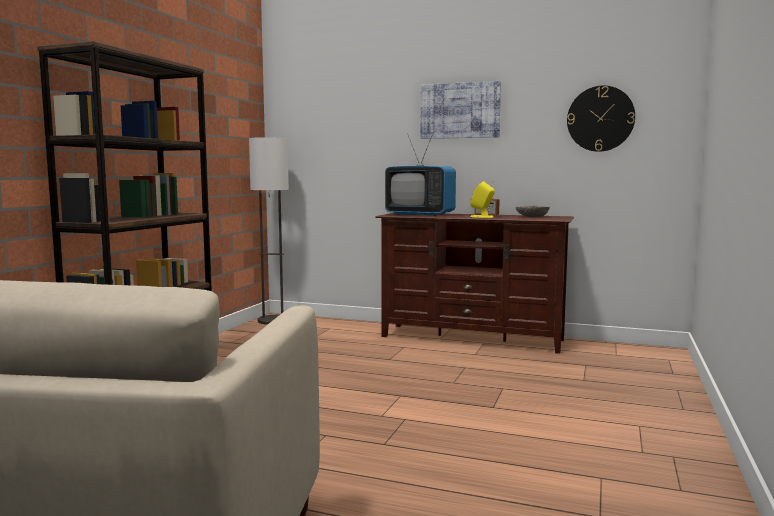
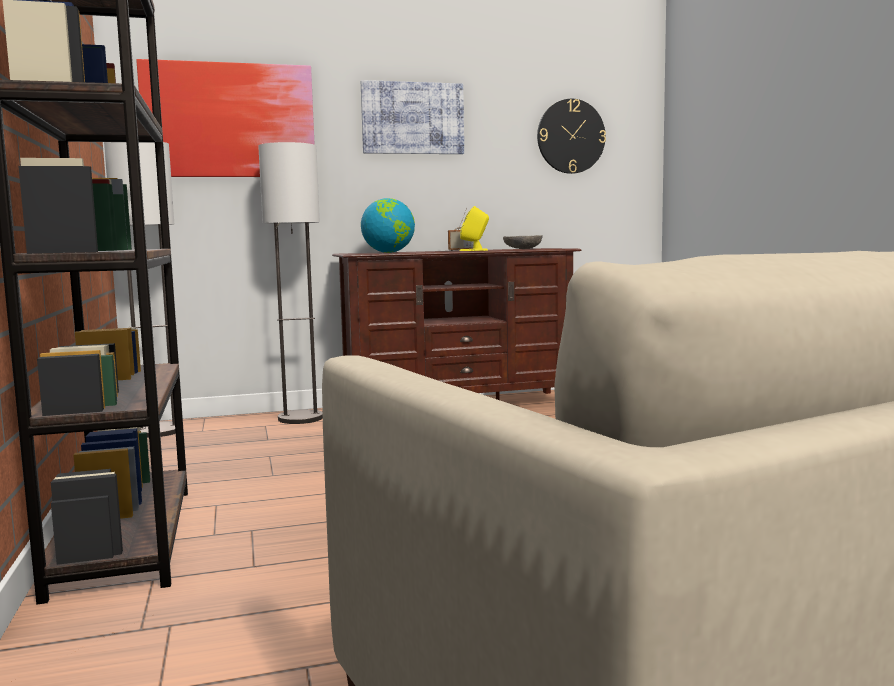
camera: 35 degrees left, 0 degrees up
television [385,133,456,216] -> globe [361,198,415,253]
none -> picture [136,59,315,177]
none -> floor lamp [258,142,323,424]

